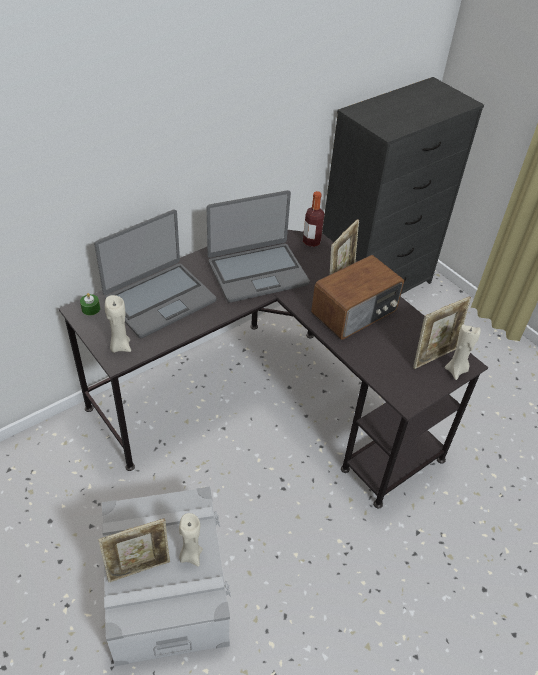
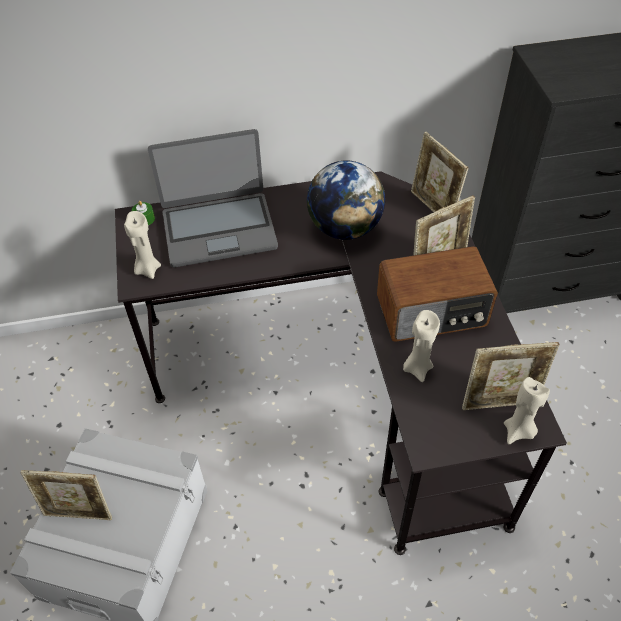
camera: 30 degrees right, 5 degrees up
beige candle [179,513,203,567] -> beige candle moved to [403,310,440,382]
laptop [207,190,310,303] -> globe [307,160,385,240]
bottle [303,191,324,247] -> picture frame [411,132,468,212]

